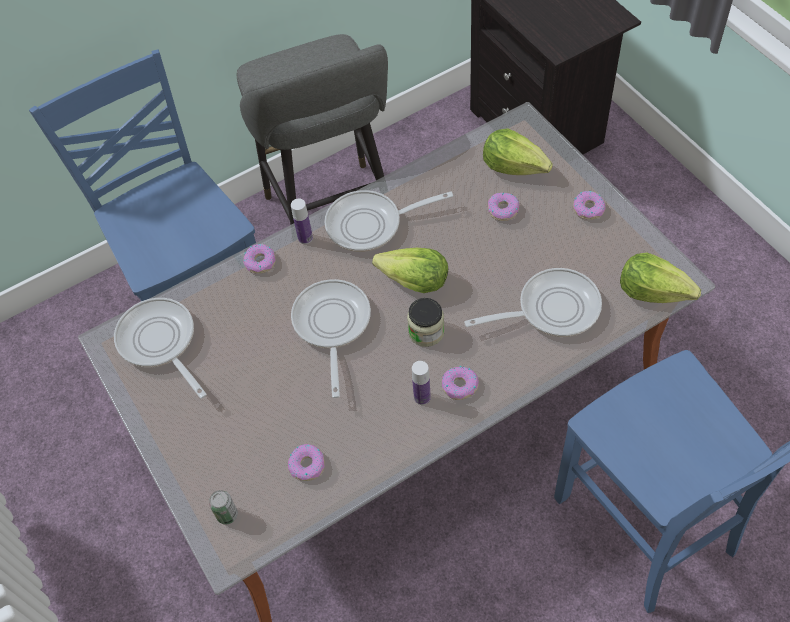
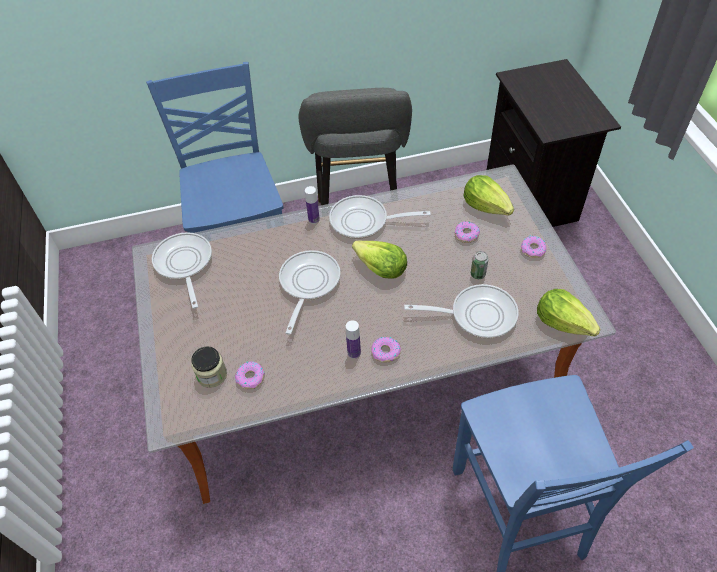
camera: 15 degrees right, 5 degrees down
can [209,490,238,524] -> can moved to [471,251,489,279]
donut [243,244,275,274] -> none
jar [407,298,445,347] -> jar moved to [191,346,227,388]

